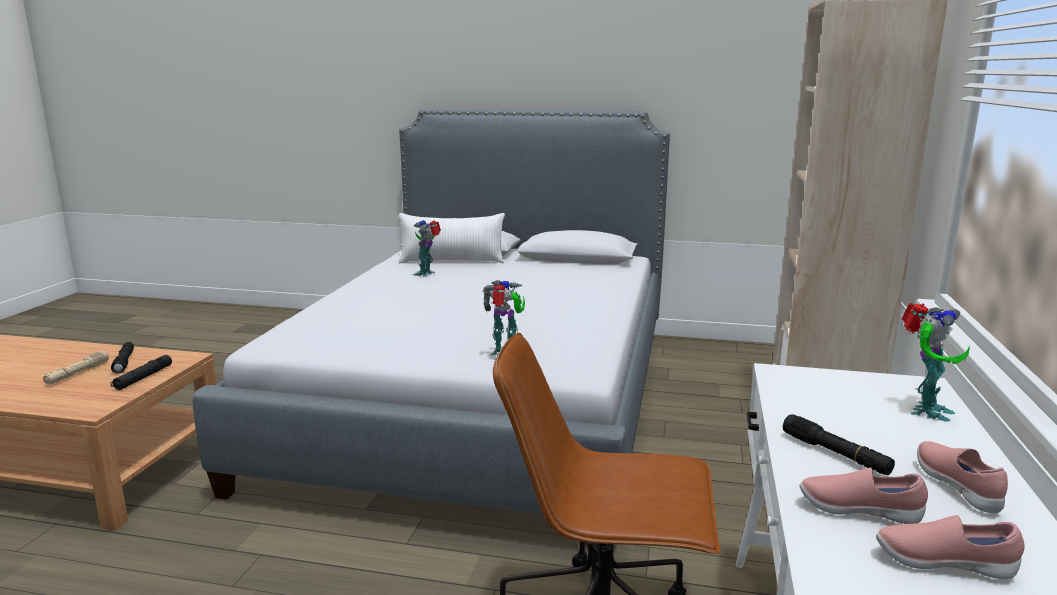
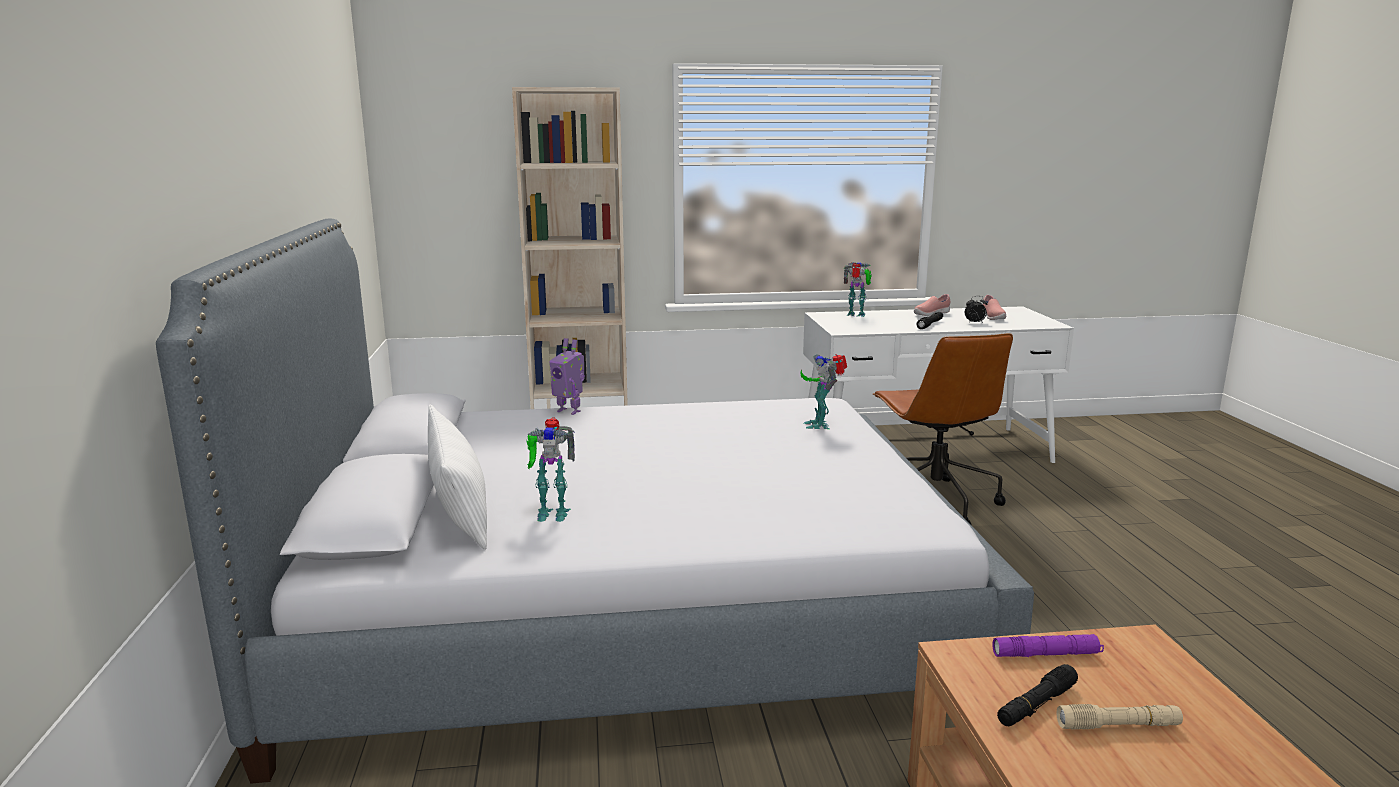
camera: 110 degrees left, 0 degrees up
black flashlight [111,355,172,390] -> purple flashlight [992,634,1104,657]
pink shoe [800,467,928,524] -> alarm clock [965,296,987,324]
none -> toy robot [549,338,585,415]

